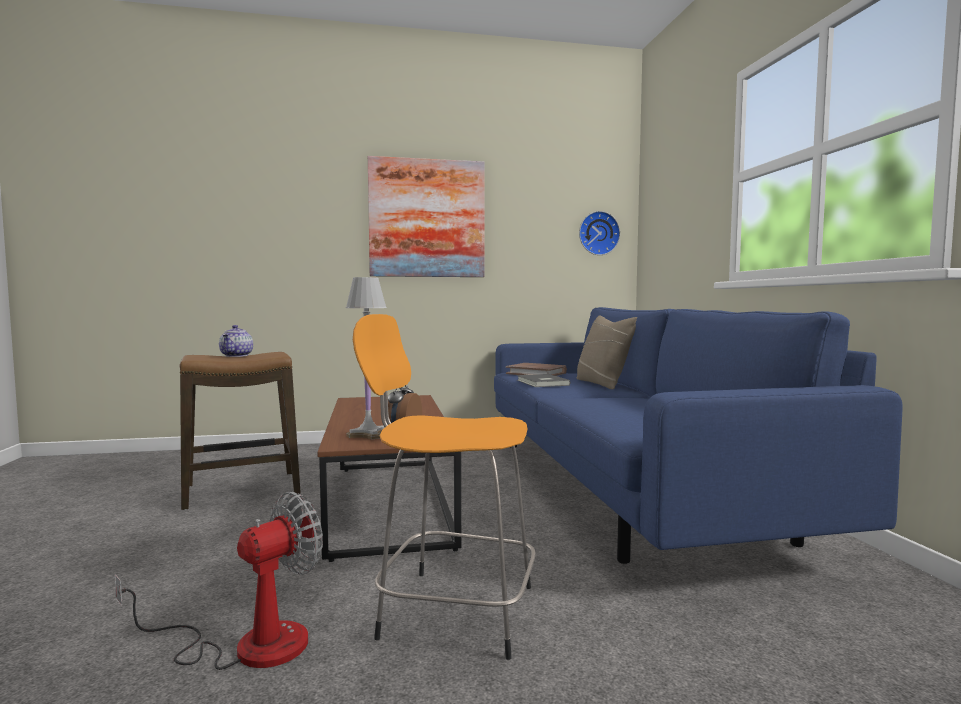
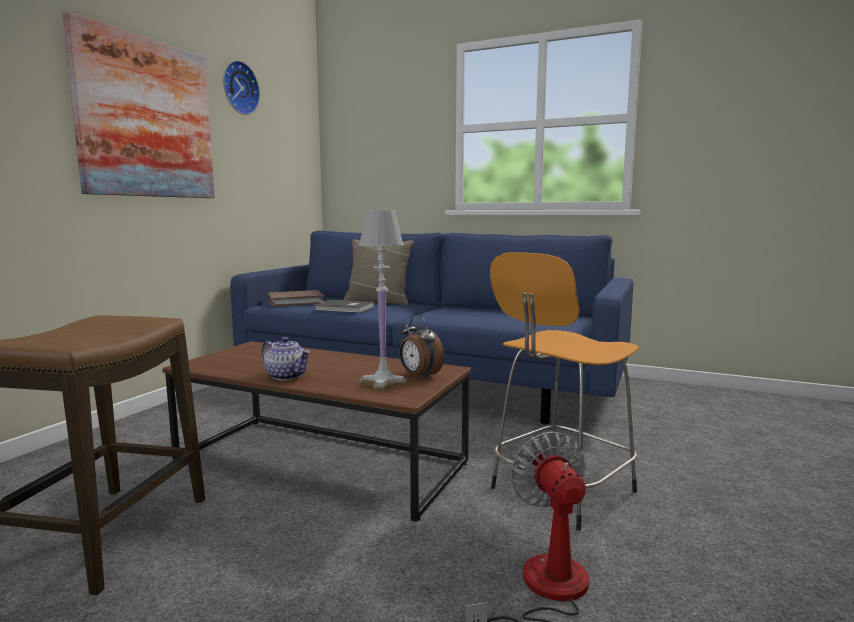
camera: 55 degrees left, 5 degrees up
teapot [219,325,253,357] -> teapot moved to [262,337,311,381]
wall clock [579,211,620,255] -> wall clock moved to [223,60,260,115]

